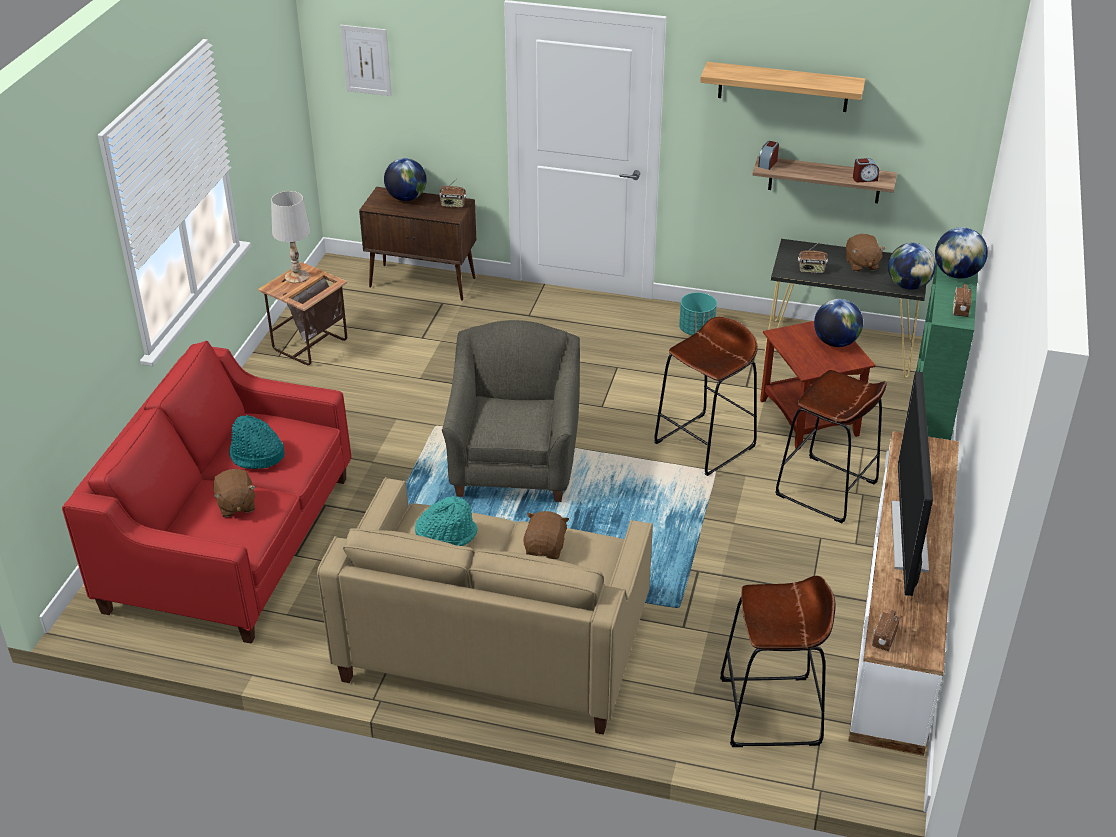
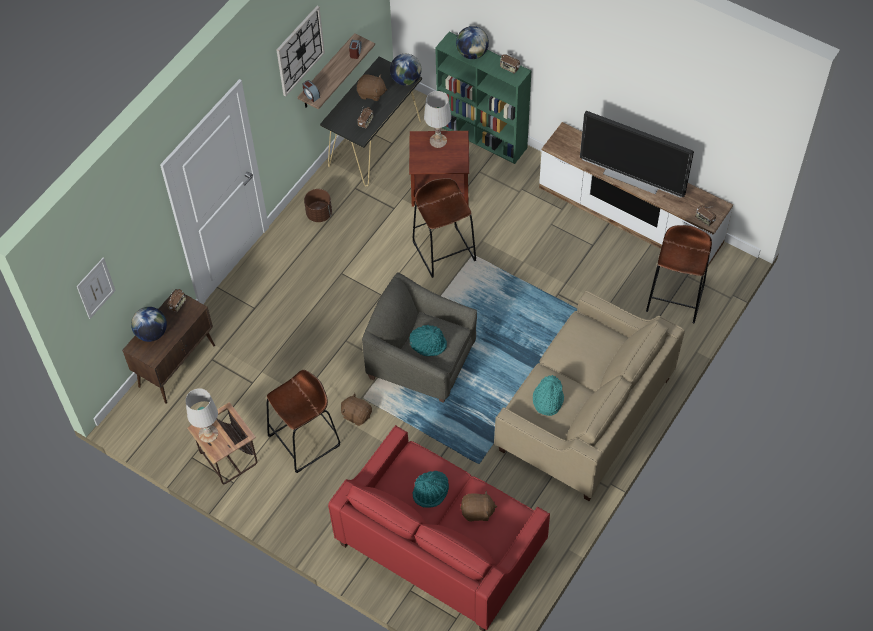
camera: 70 degrees left, 20 degrees up
brown plush toy [523,511,569,559] -> brown plush toy moved to [341,393,372,426]
turquoise planter [679,292,717,335] -> brown planter [304,189,332,222]
shelf [700,62,865,112] -> wall clock [276,6,325,96]
brown stool [775,370,887,523] -> brown stool moved to [267,370,340,473]
globe [814,299,863,347] -> white table lamp [424,91,451,148]
none -> turquoise hat [410,325,447,356]

